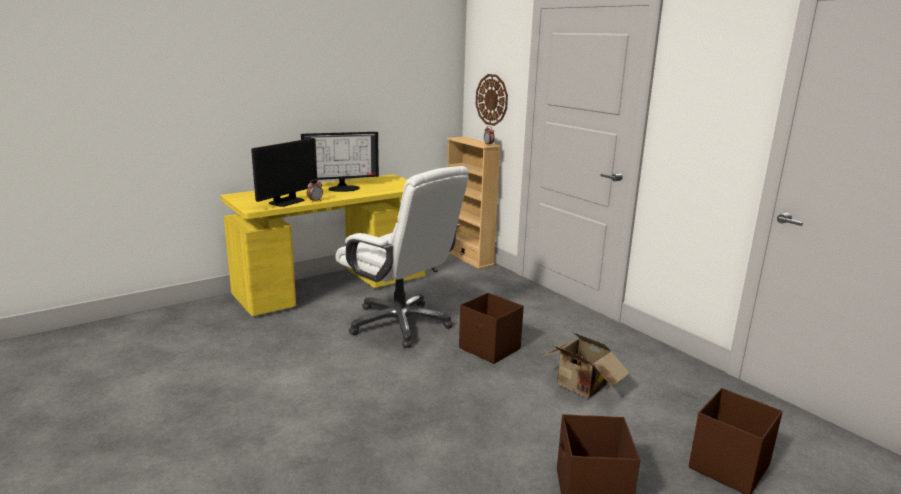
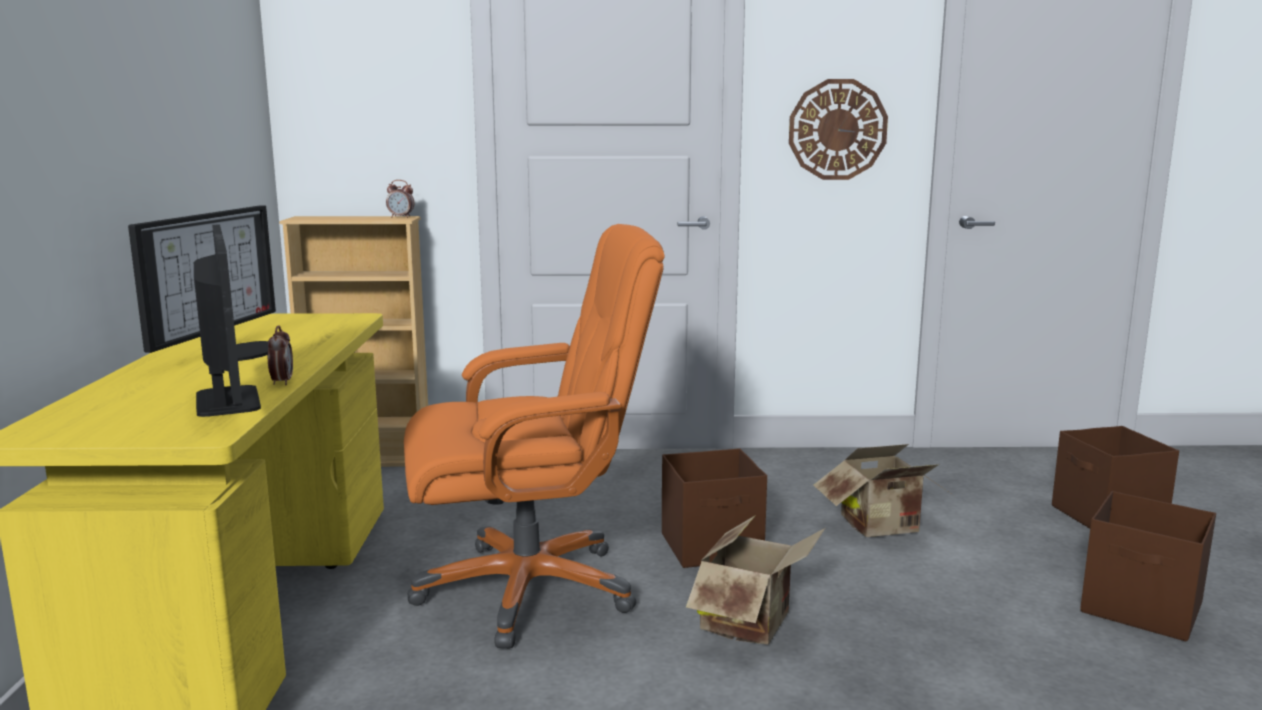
camera: 55 degrees left, 5 degrees down
white office chair [336,166,469,348] -> orange office chair [404,224,665,648]
wall clock [476,74,508,126] -> wall clock moved to [789,79,888,180]
none -> cardboard box [686,515,825,645]

